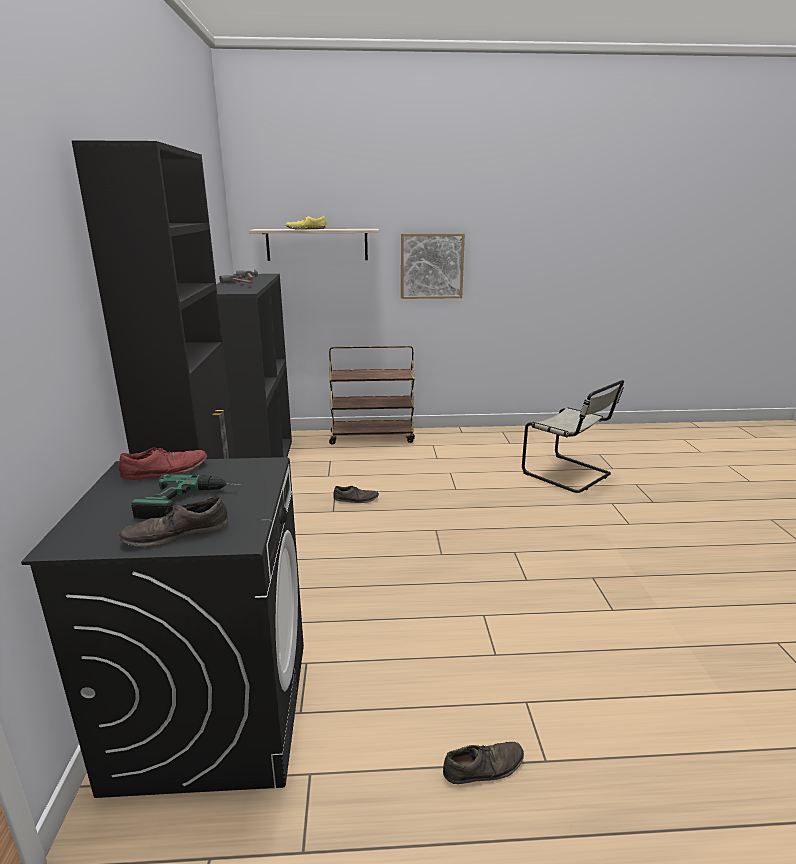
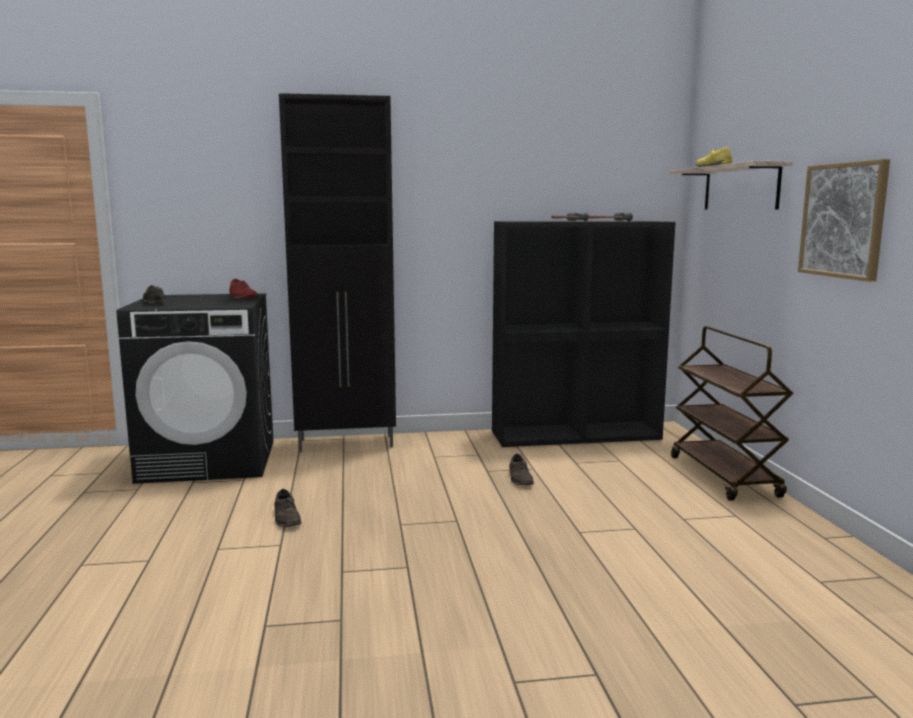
camera: 85 degrees right, 10 degrees down
power drill [131,474,241,519] -> none
brown shoe [443,742,524,784] -> brown shoe moved to [274,489,302,527]
beige chair [522,380,624,493] -> none

